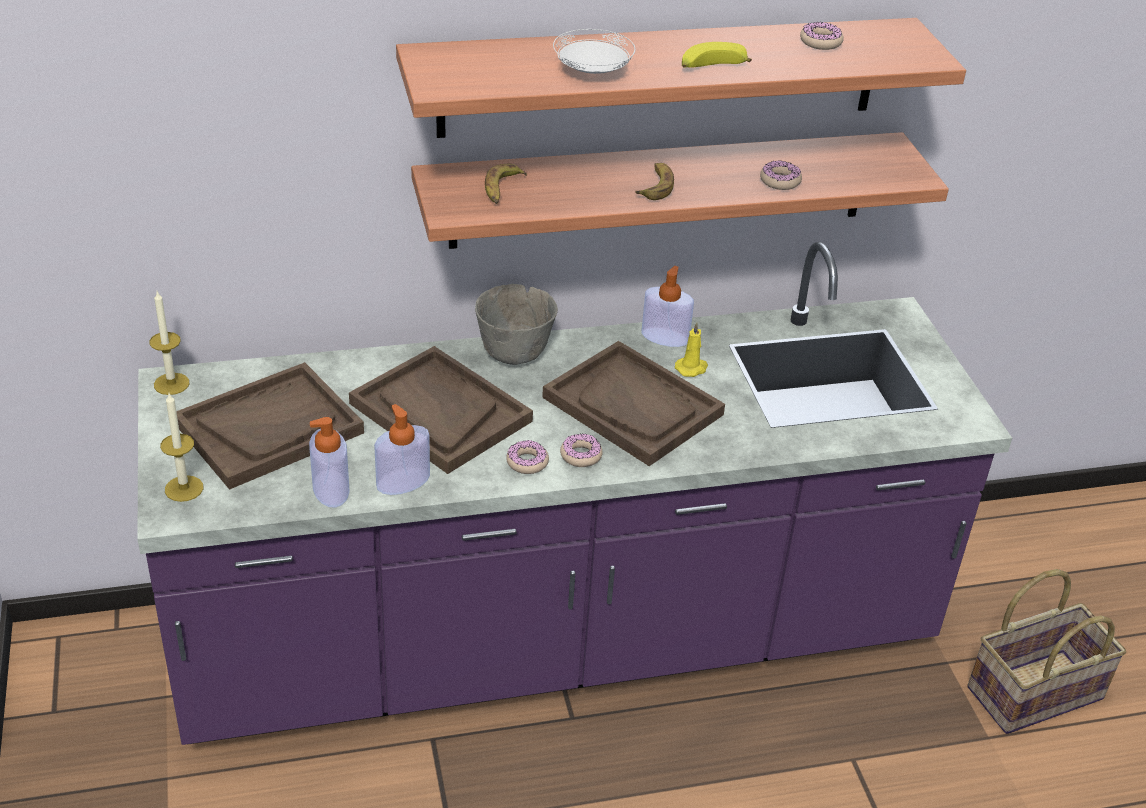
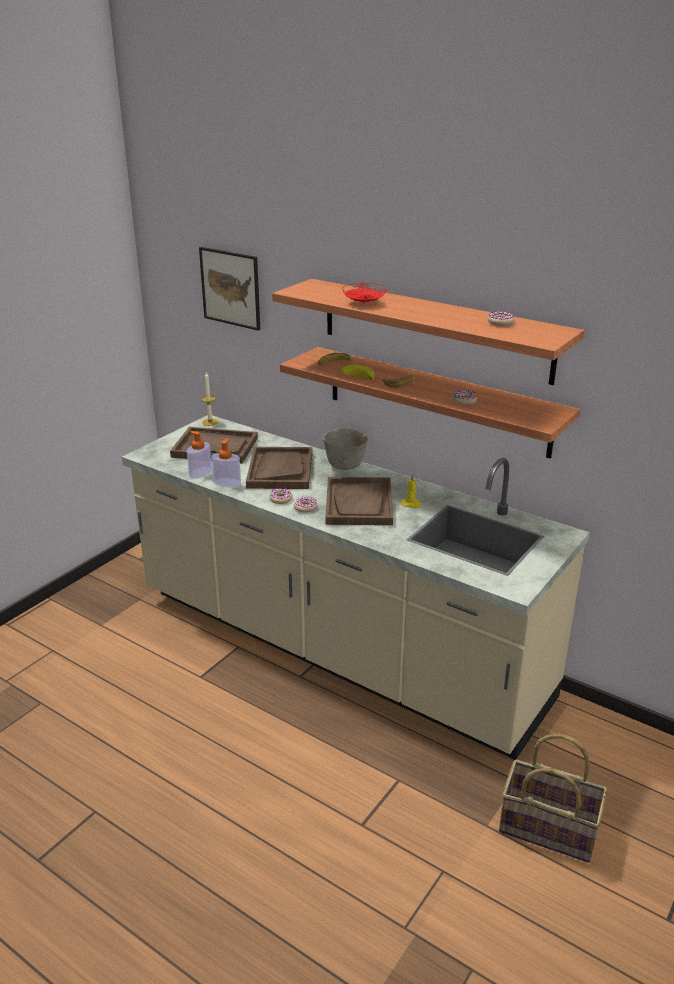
camera: 50 degrees right, 10 degrees down
purple counter [137,242,1012,745] -> beige counter [122,415,590,760]
candle [160,393,203,502] -> none
white plate [553,29,635,74] -> red plate [342,283,387,303]
soap dispenser [641,266,694,347] -> none
banana [682,42,752,68] -> banana moved to [339,365,374,380]
none -> picture [199,247,260,331]

